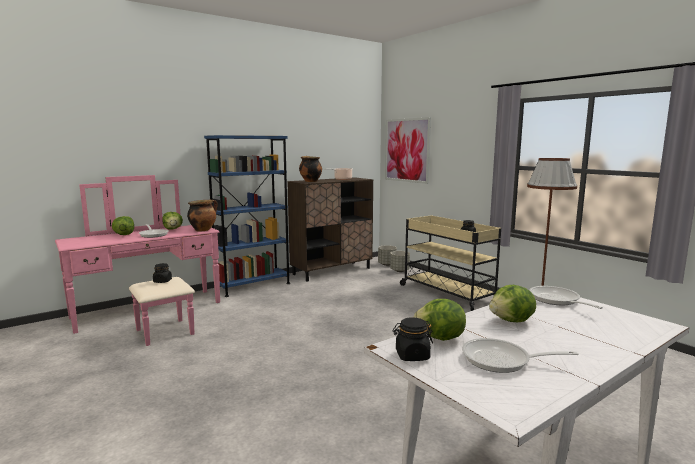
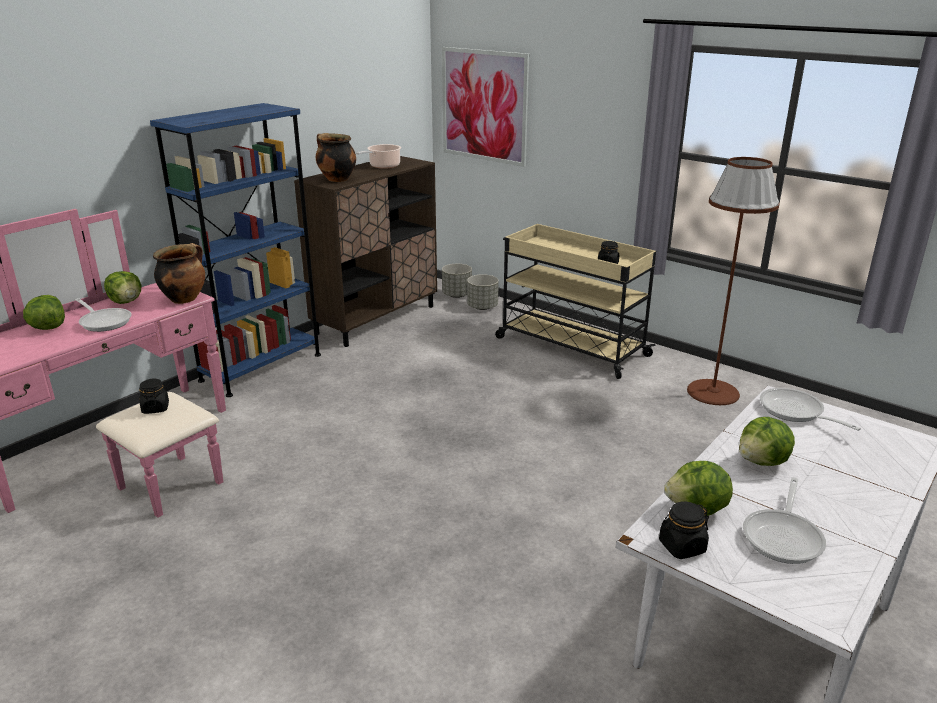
camera: 15 degrees left, 15 degrees up
frying pan [462,338,579,373] -> frying pan turned 60 degrees counterclockwise [743,477,826,564]

